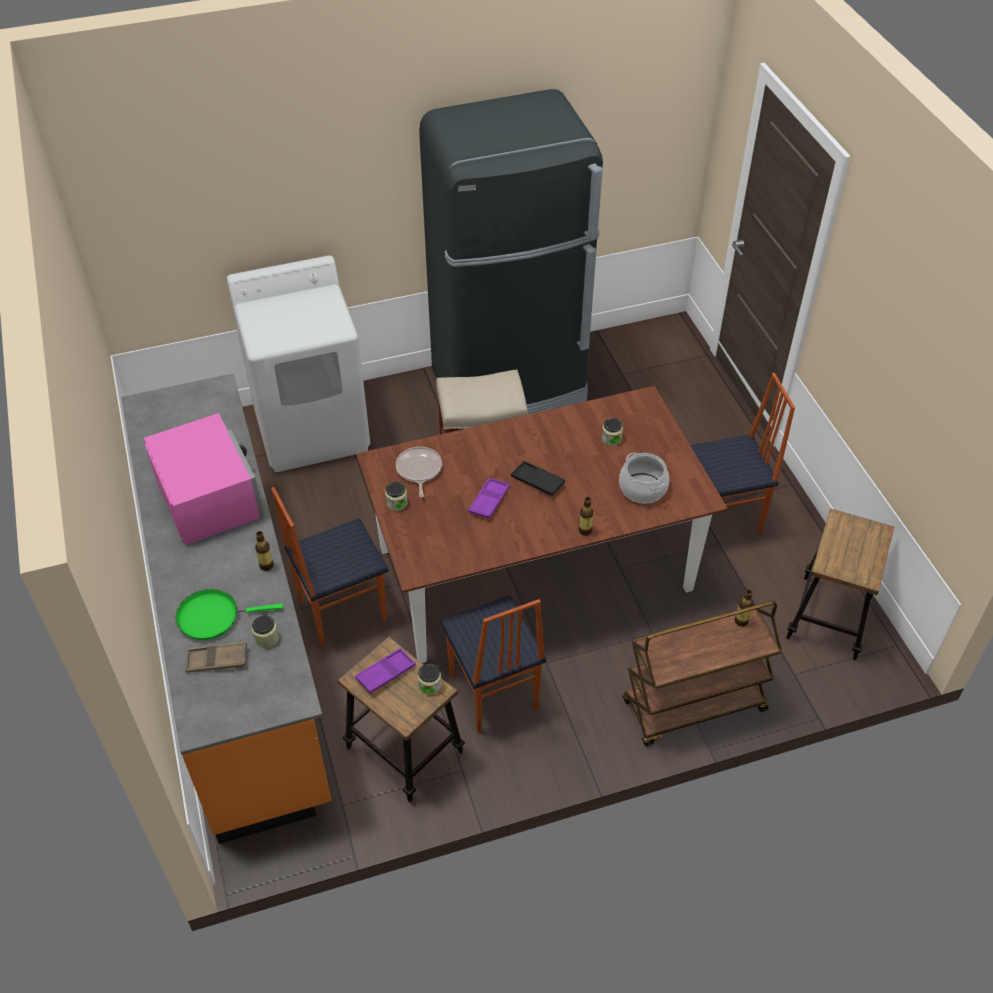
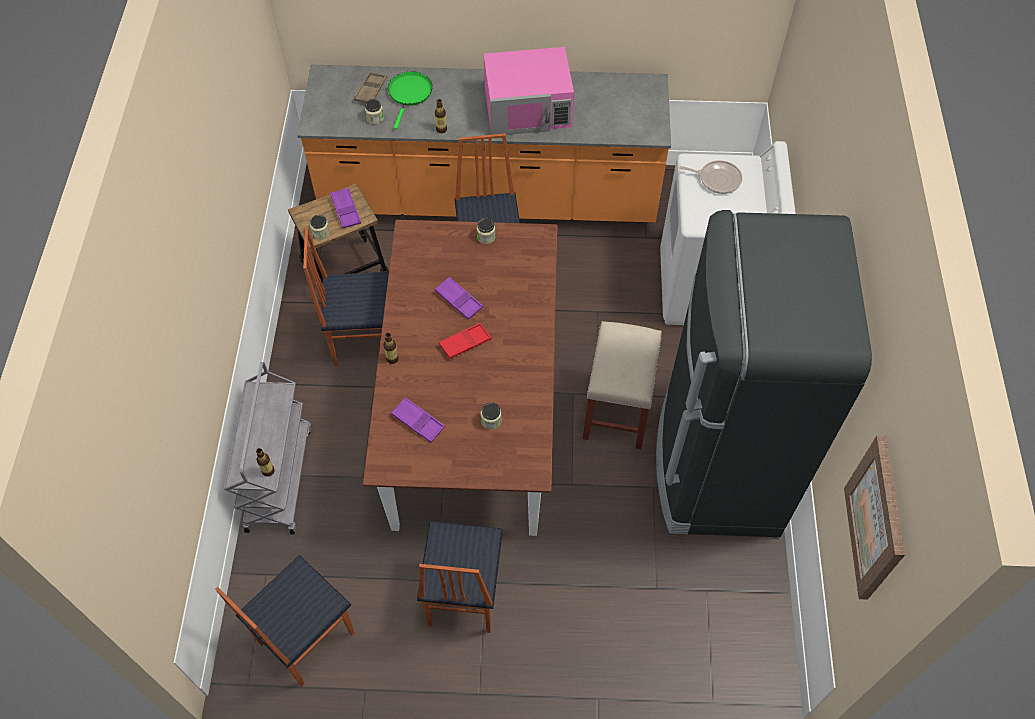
camera: 110 degrees right, 10 degrees up
frying pan [396,447,442,498] -> frying pan moved to [680,160,742,194]
black tray [511,461,565,496] -> red tray [439,323,492,359]
cooking pot [619,453,669,504] -> purple tray [391,397,445,443]
brown cart [622,601,782,746] -> grey cart [224,362,311,534]
stool [786,508,895,660] -> chair [215,555,355,686]
none -> picture [844,436,905,600]

